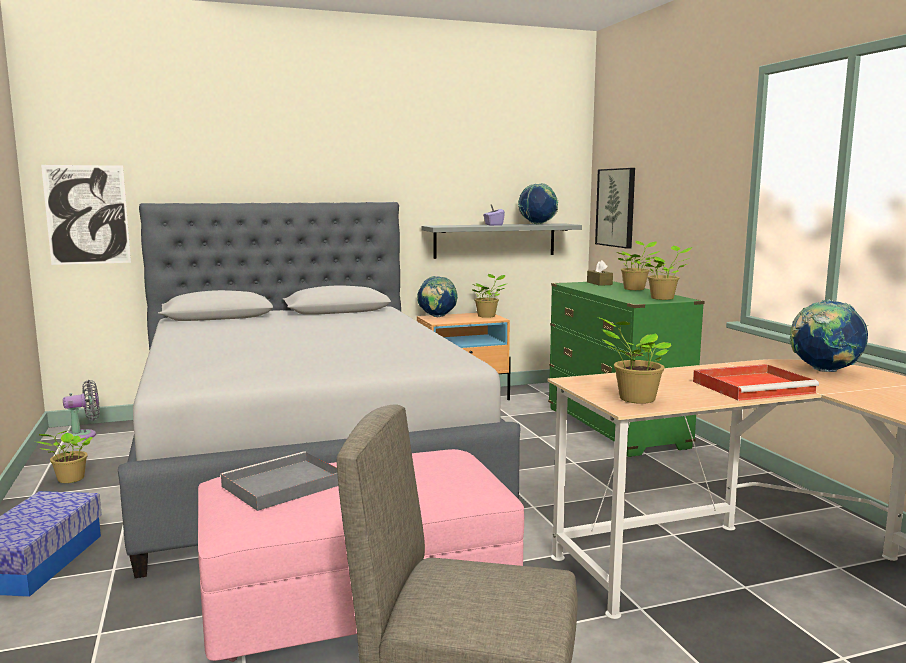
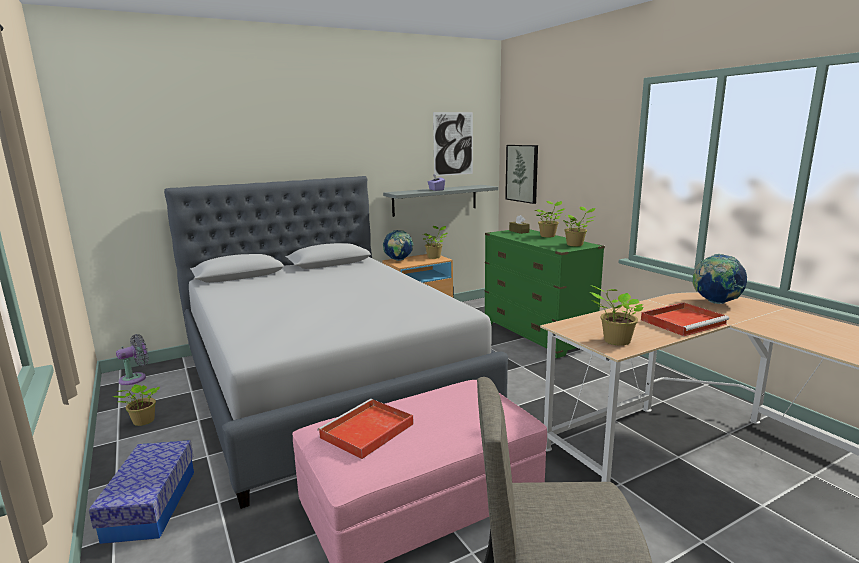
camera: 10 degrees left, 5 degrees up
picture [41,165,131,265] -> picture moved to [433,112,473,176]
grey tray [220,451,338,511] -> red tray [318,399,414,459]
globe [518,183,558,224] -> none

